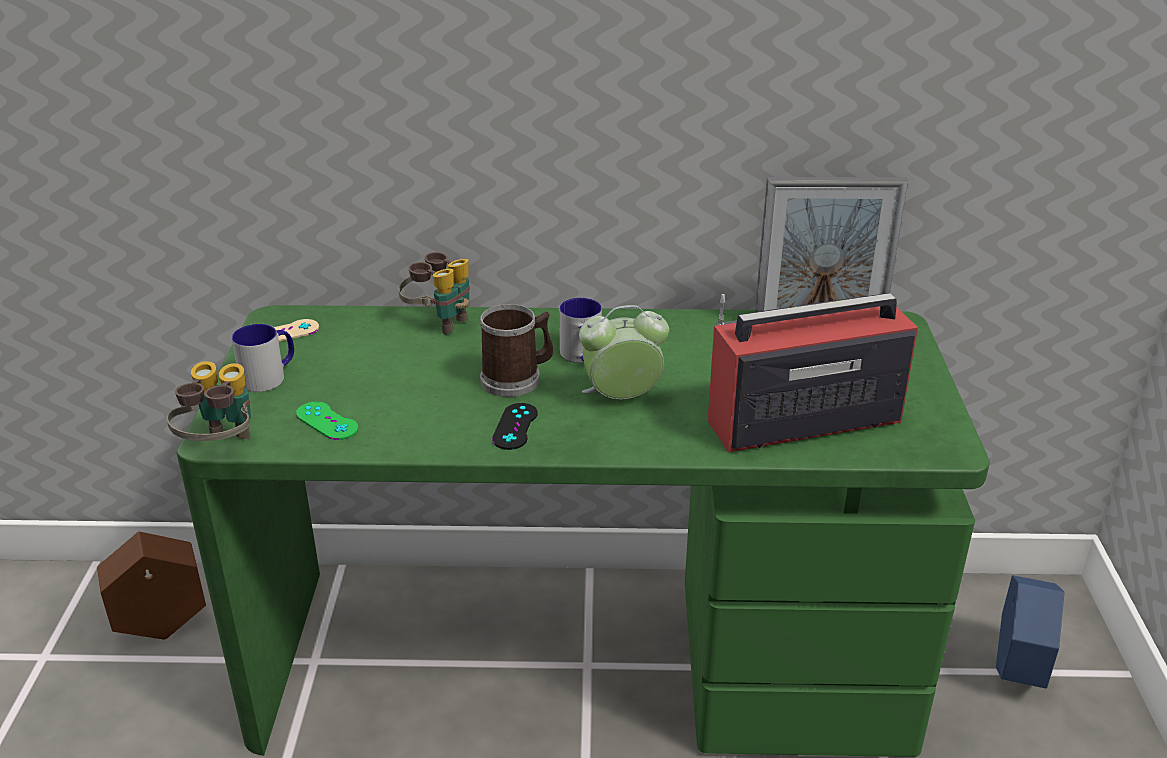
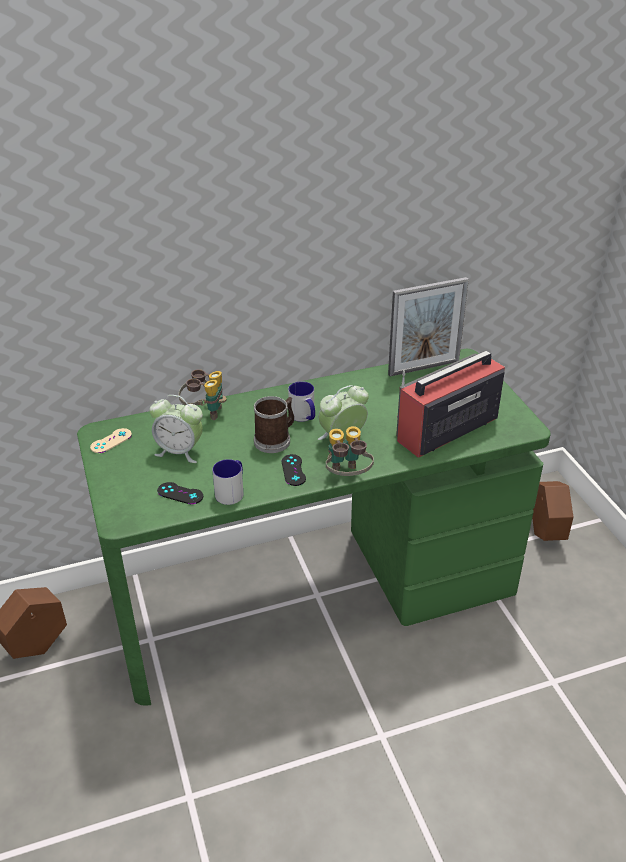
camera: 20 degrees left, 5 degrees up
binoculars [167,361,251,441] -> binoculars moved to [326,426,374,476]
mug [232,324,294,392] -> mug moved to [212,459,244,505]
green game controller [296,402,358,440] -> black game controller [157,482,203,504]
blue planter [996,575,1064,689] -> brown planter [532,481,573,541]
none -> alarm clock [149,395,203,463]

